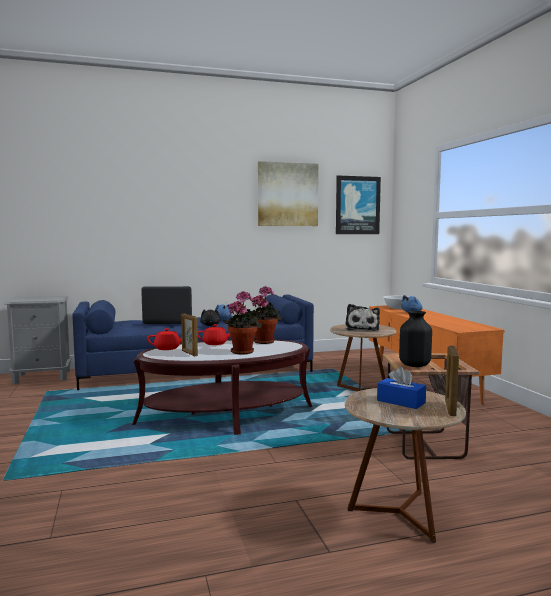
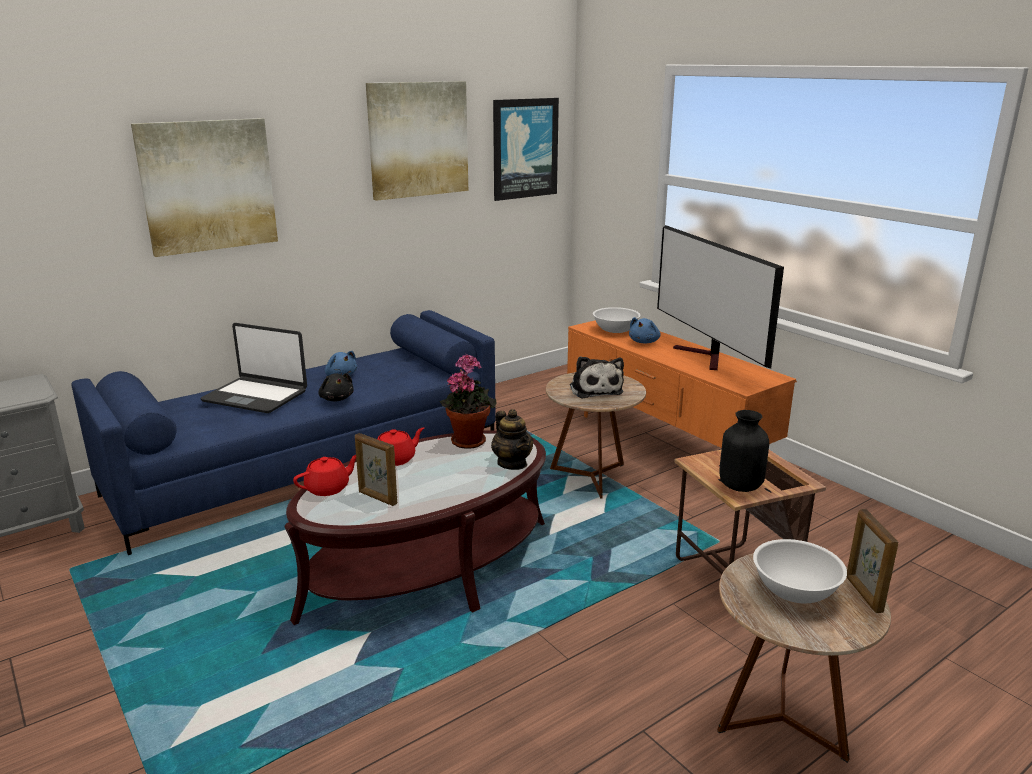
camera: 20 degrees left, 15 degrees up
laptop [141,286,192,324] -> laptop turned 135 degrees counterclockwise [200,323,307,413]
potted plant [223,291,262,354] -> none
blue tissue box [377,367,426,409] -> white bowl [753,539,847,603]
none -> picture [131,118,278,257]
none -> teapot [491,409,533,470]
none -> television [657,225,784,370]

